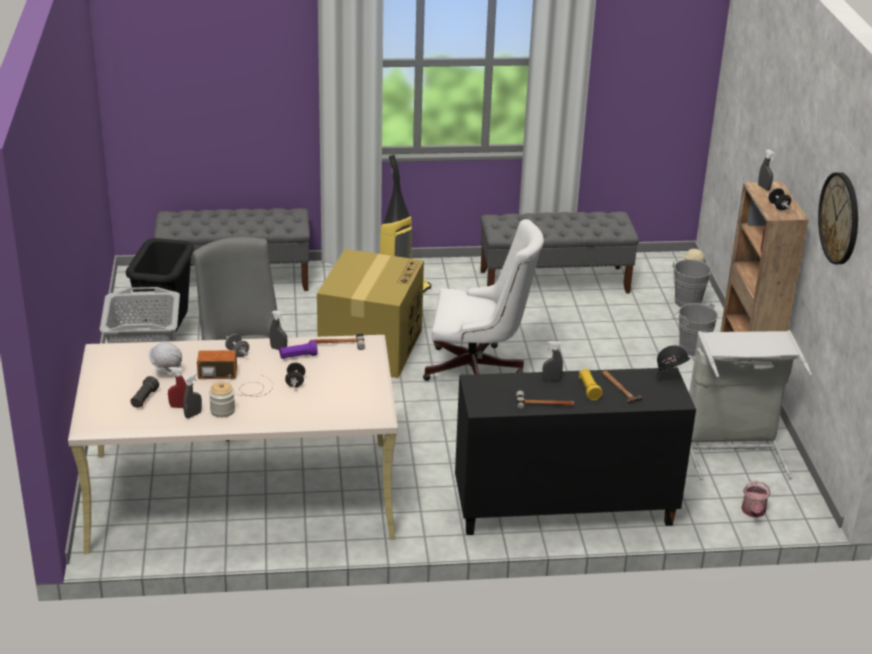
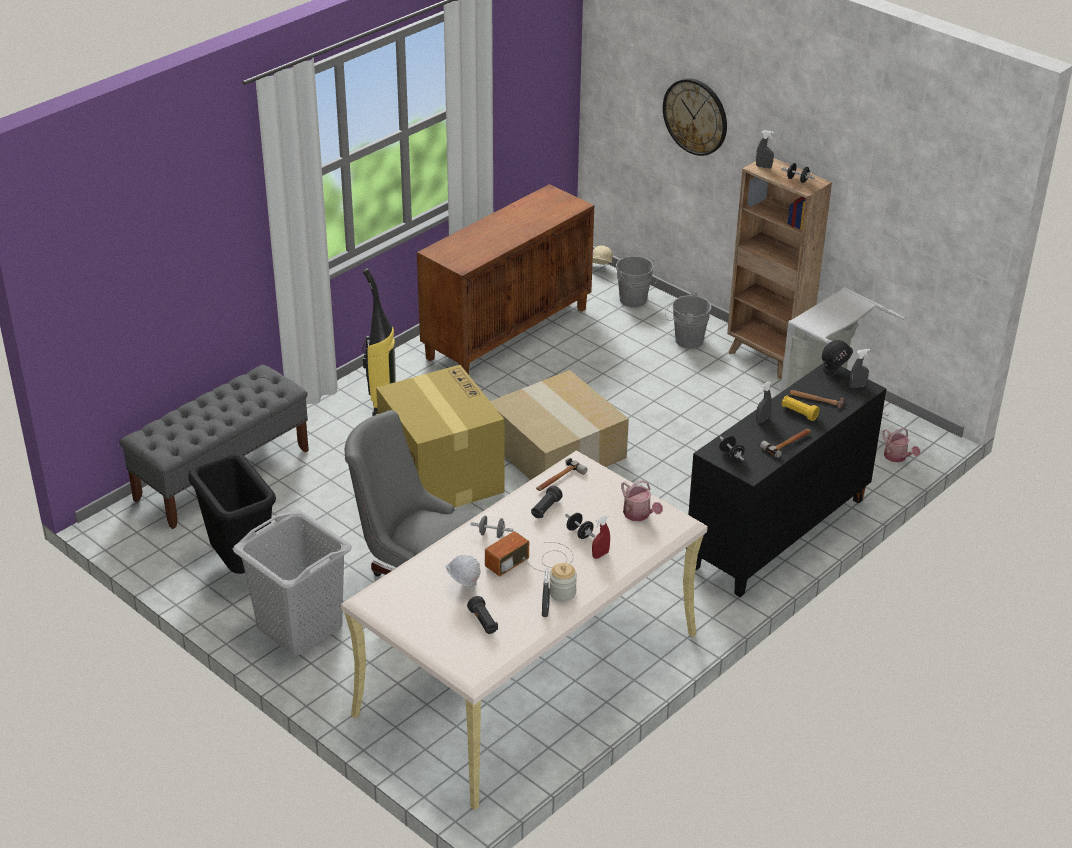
camera: 40 degrees left, 5 degrees up
red spray bottle [168,367,187,408] -> red spray bottle moved to [592,515,610,559]
grey spray bottle [270,311,287,350] -> grey spray bottle moved to [849,349,870,388]
purple flashlight [279,340,318,359] -> black flashlight [531,486,563,518]
white office chair [423,219,544,381] -> cardboard box [490,370,629,480]
grey bench [480,212,639,294] -> brown cabinet [417,184,594,375]
wall clock [818,172,858,264] -> wall clock moved to [663,78,727,156]
none -> watering can [621,480,663,521]
none -> black dumbbell [719,436,745,461]

